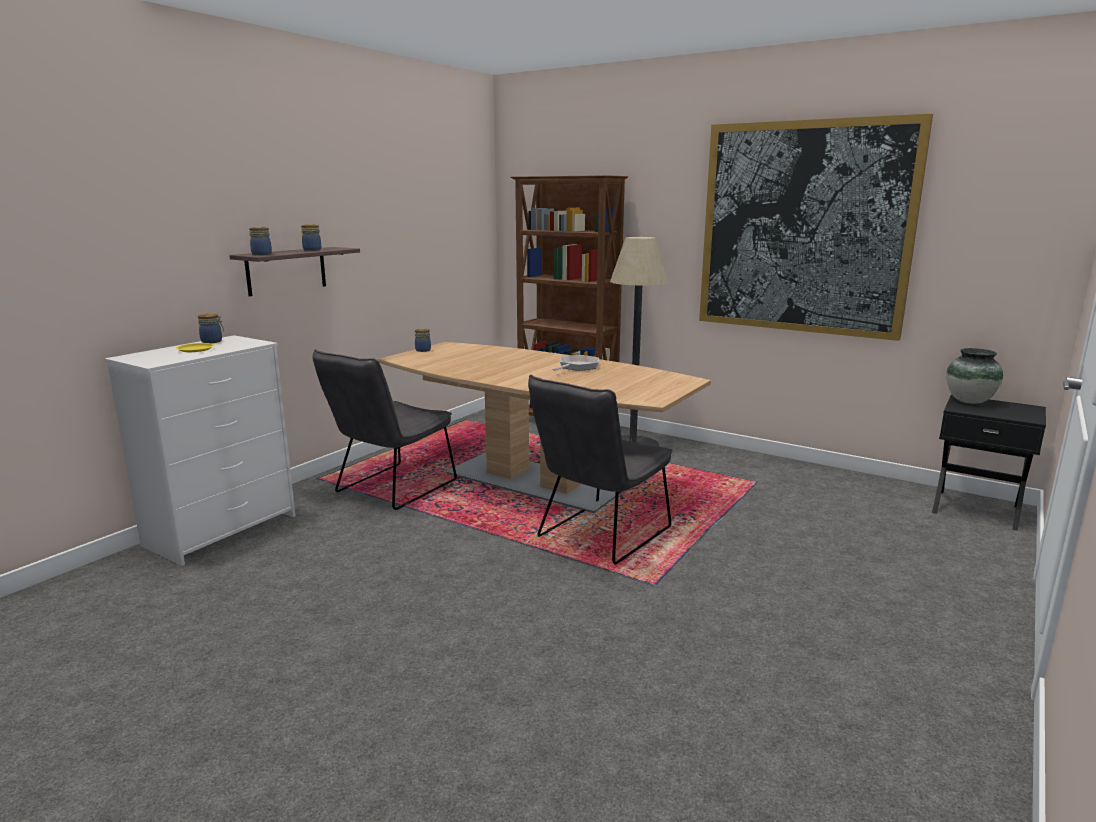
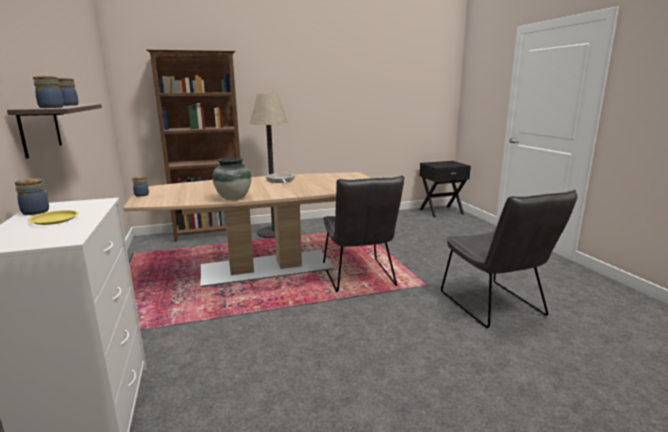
camera: 50 degrees left, 0 degrees up
grey chair [313,349,457,510] -> grey chair moved to [441,189,578,328]
picture [699,114,933,341] -> none
vase [946,348,1003,404] -> vase moved to [212,157,252,200]

